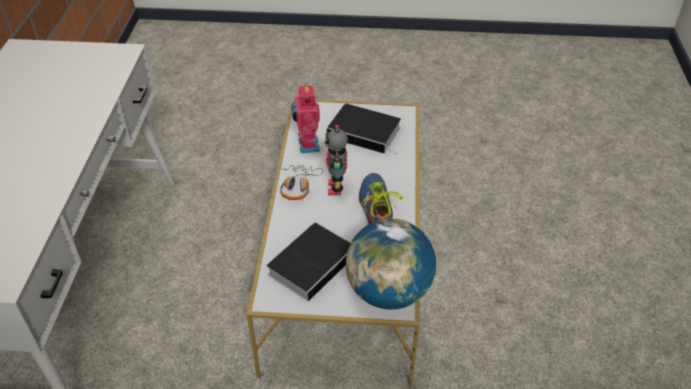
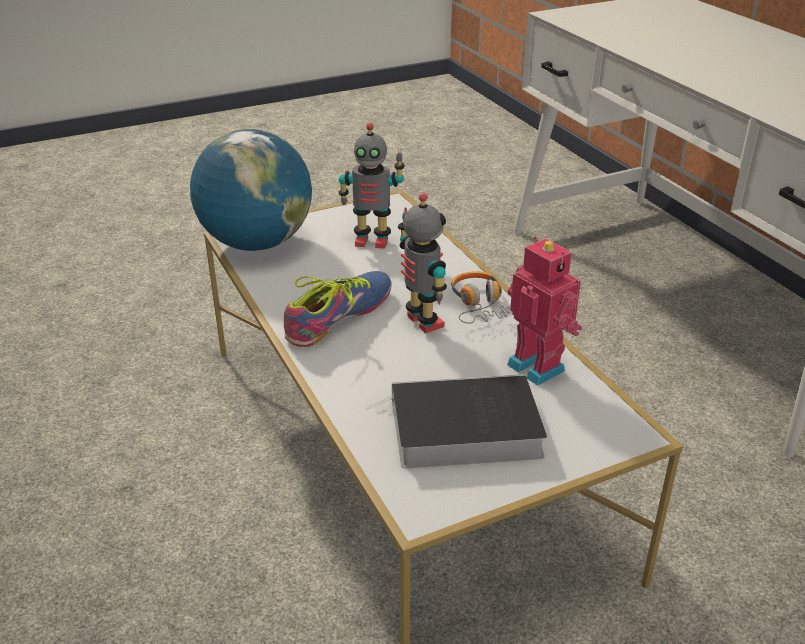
camera: 150 degrees right, 10 degrees down
book [267,223,351,302] -> toy robot [338,123,405,249]
shoe [359,173,403,225] -> shoe turned 105 degrees counterclockwise [284,271,392,347]

